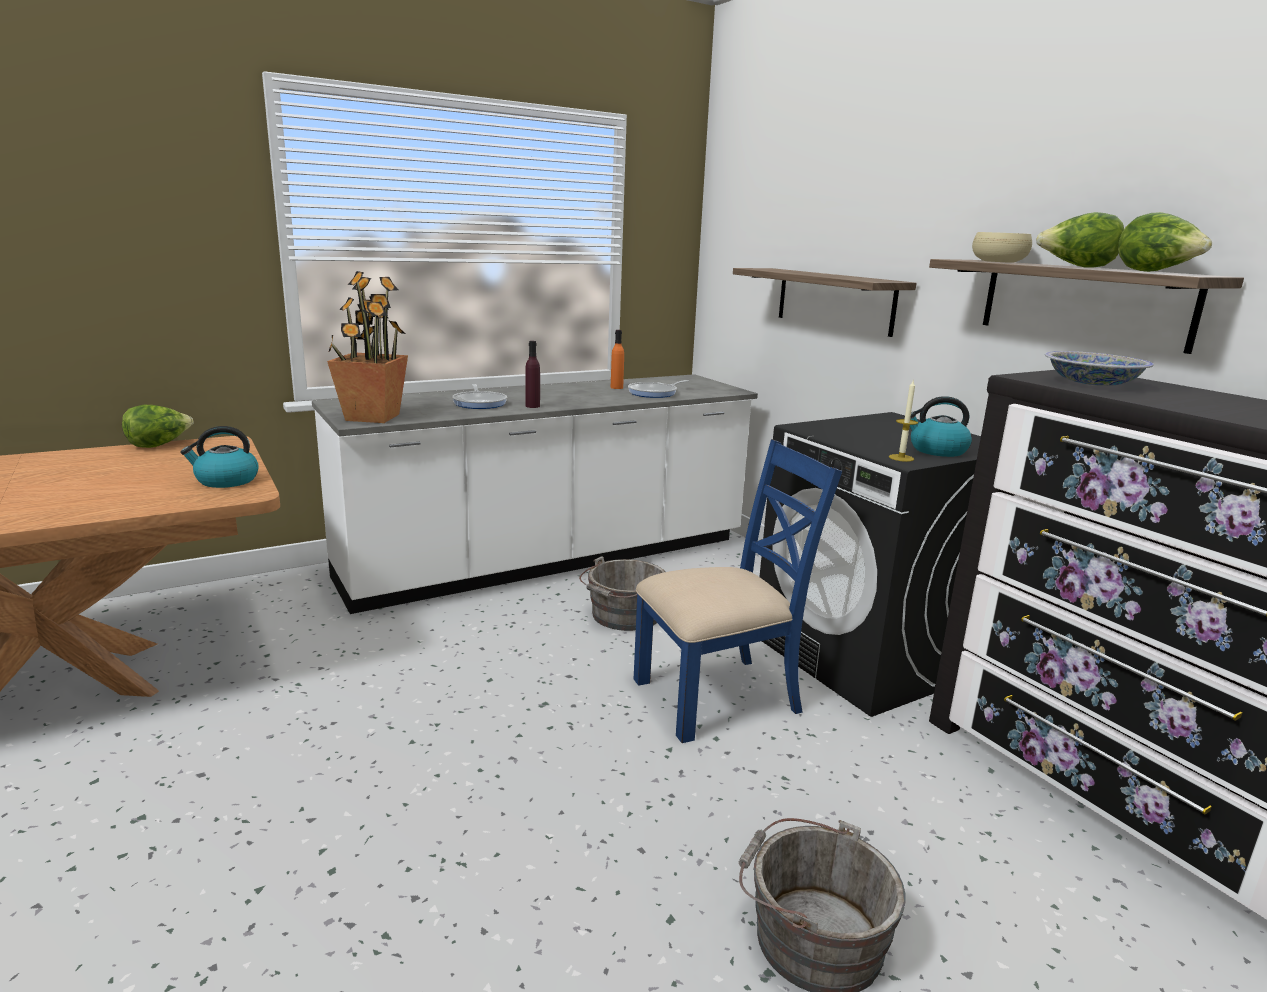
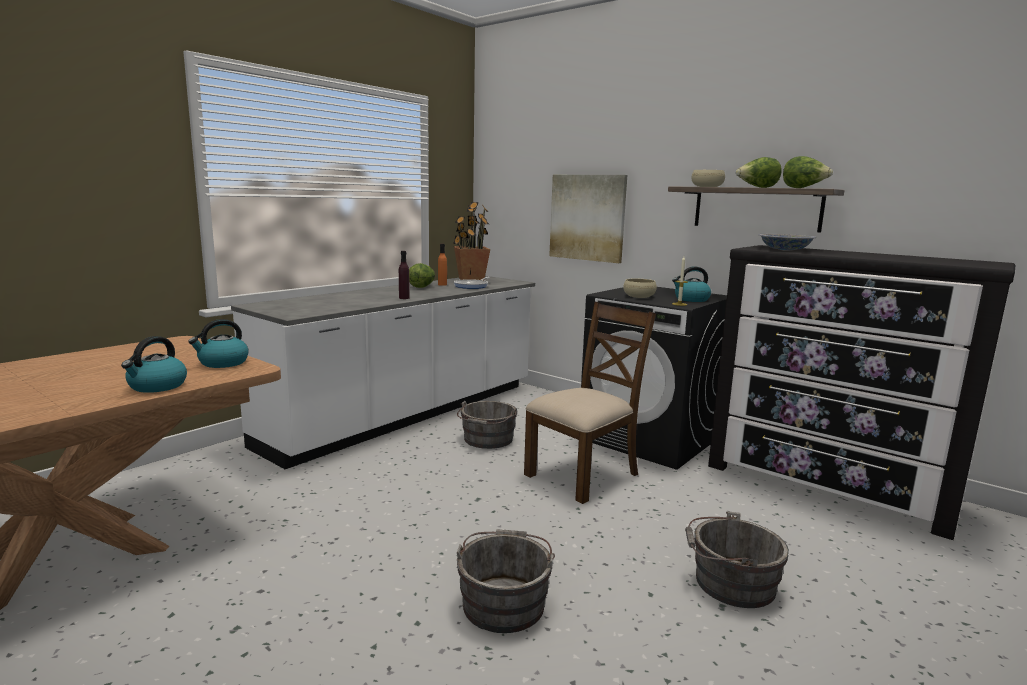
camera: 20 degrees left, 5 degrees down
lettuce [122,405,194,448] -> lettuce moved to [409,263,435,288]
potted plant [327,271,408,423] -> potted plant moved to [453,202,490,280]
frying pan [452,384,507,409] -> none
blue chair [634,439,842,743] -> brown chair [524,302,656,504]
shelf [733,268,917,337] -> picture [549,175,627,263]
none -> kettle [121,336,187,393]
none -> grey bucket [457,529,555,633]
none -> beige bowl [623,278,657,298]

